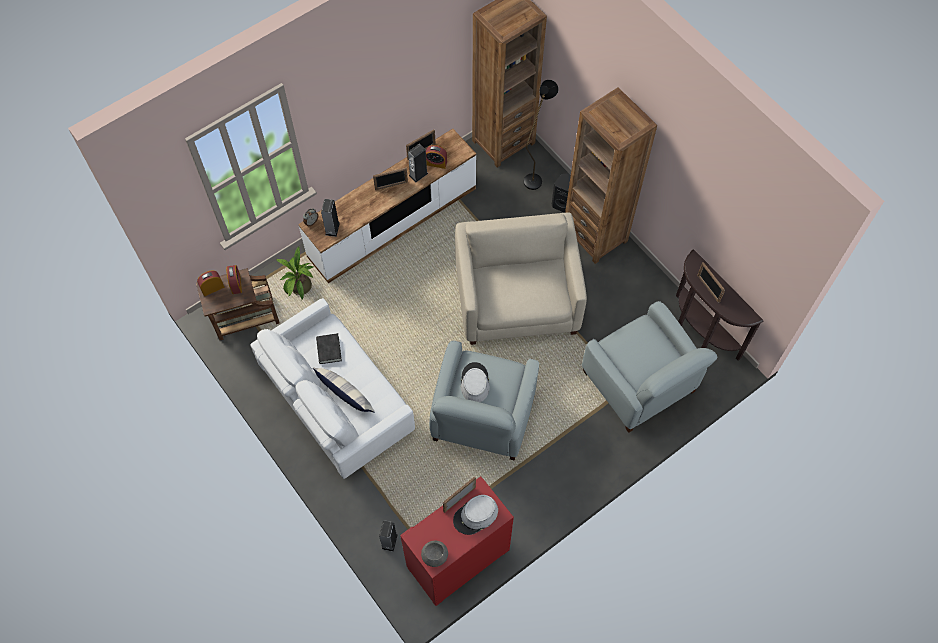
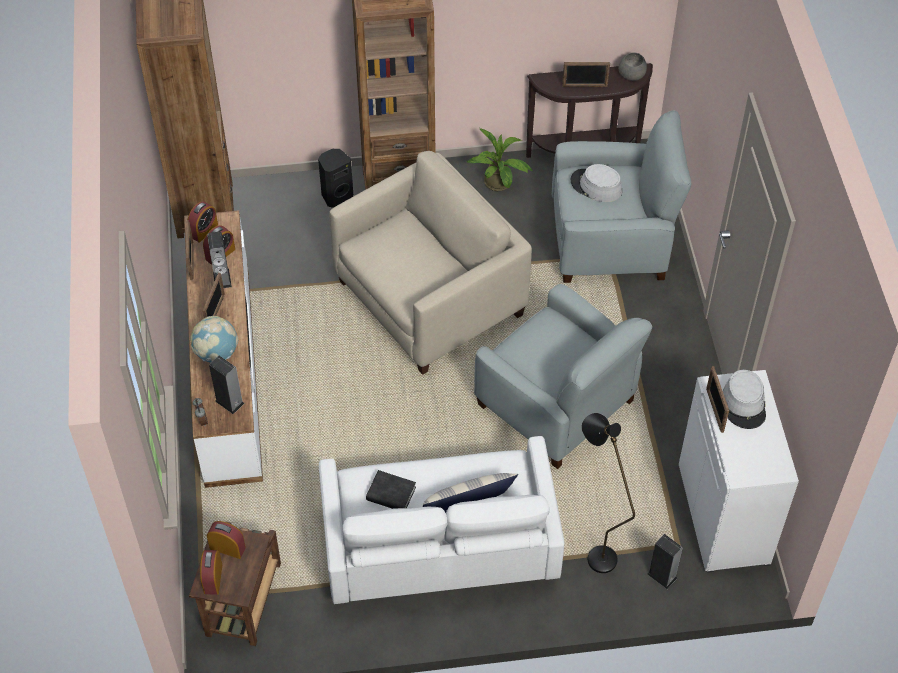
camera: 60 degrees left, 10 degrees down
potted plant [277,247,313,300] -> potted plant moved to [467,127,533,191]
red cabinet [400,476,514,606] -> white cabinet [679,370,799,573]
grey bowl [421,540,448,567] -> grey bowl moved to [619,52,647,81]
beige armchair [455,212,587,345] -> beige armchair turned 120 degrees clockwise [329,151,532,375]
grey hat [461,362,490,402] -> grey hat moved to [570,164,622,202]
black floor lamp [524,80,559,190] -> black floor lamp moved to [582,413,635,573]
none -> alarm clock [187,201,218,242]
none -> globe [190,316,238,363]

